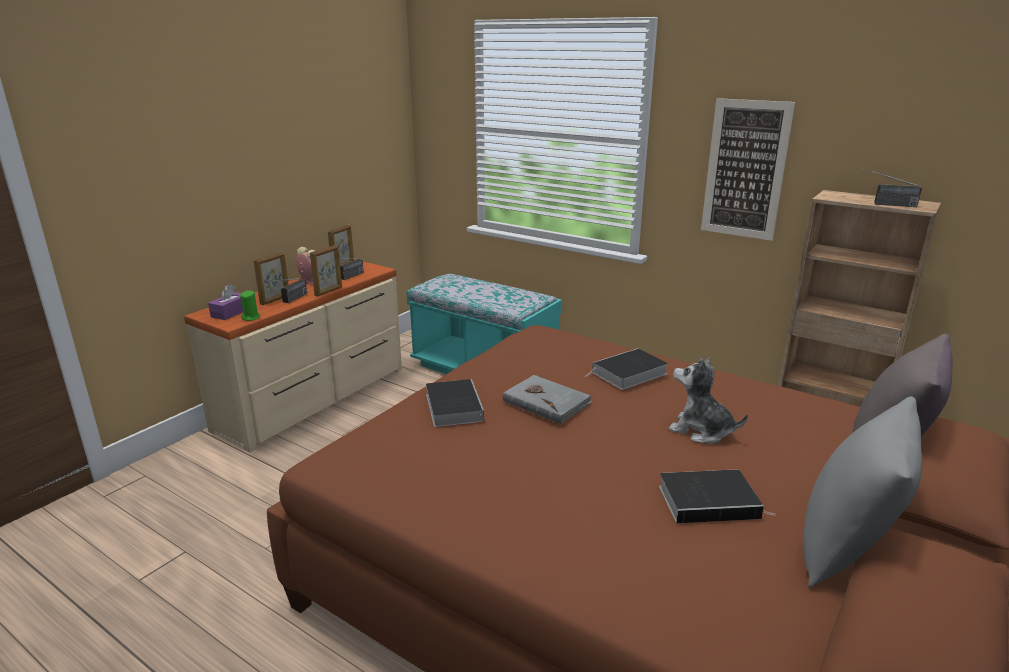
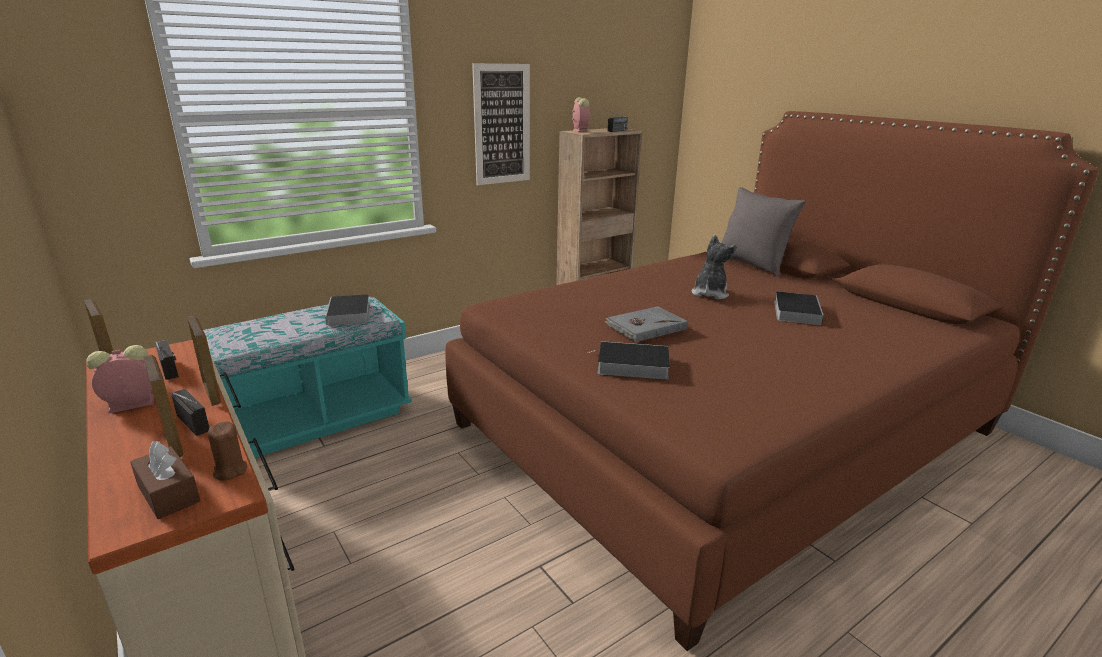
camera: 70 degrees left, 0 degrees up
purple tissue box [208,284,243,320] -> brown tissue box [130,441,201,519]
green candle [240,291,260,321] -> brown candle [207,421,247,480]
book [586,348,668,390] -> book moved to [325,294,370,329]
plush toy [669,357,748,444] -> plush toy turned 150 degrees clockwise [691,235,737,300]
grey pillow [803,396,922,588] -> none
none -> alarm clock [572,97,590,132]

